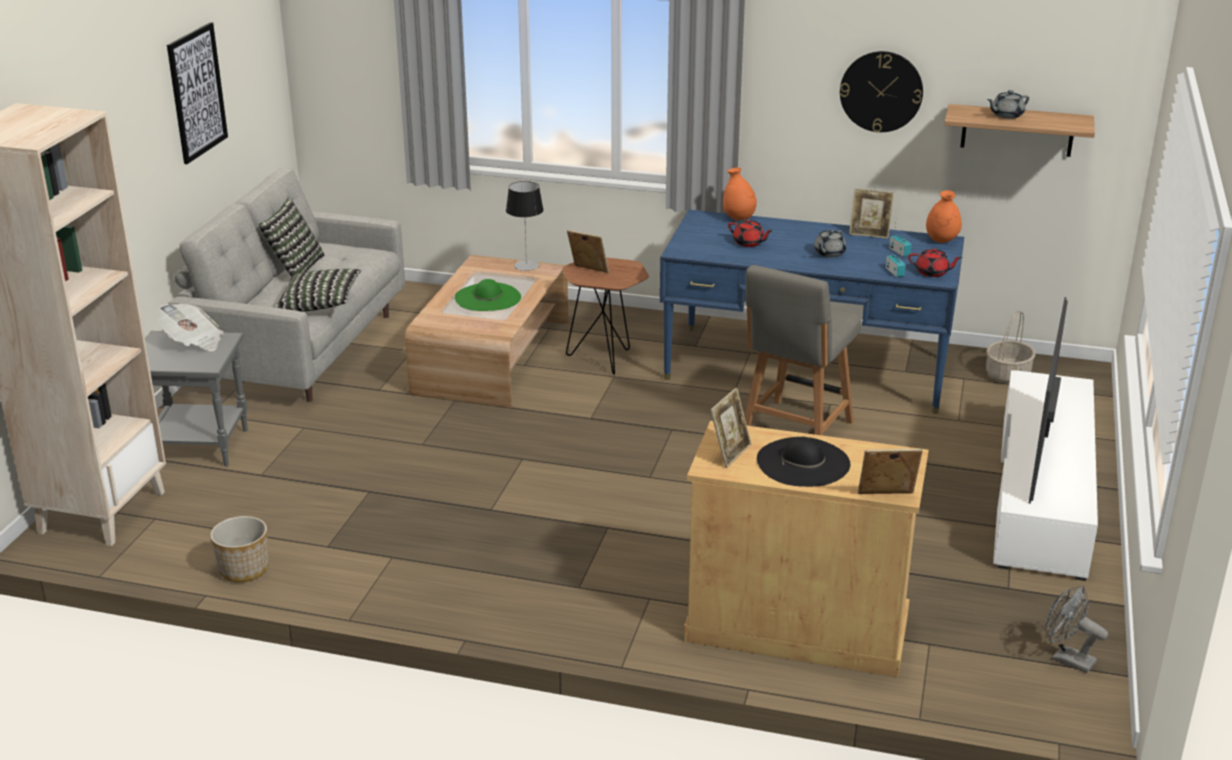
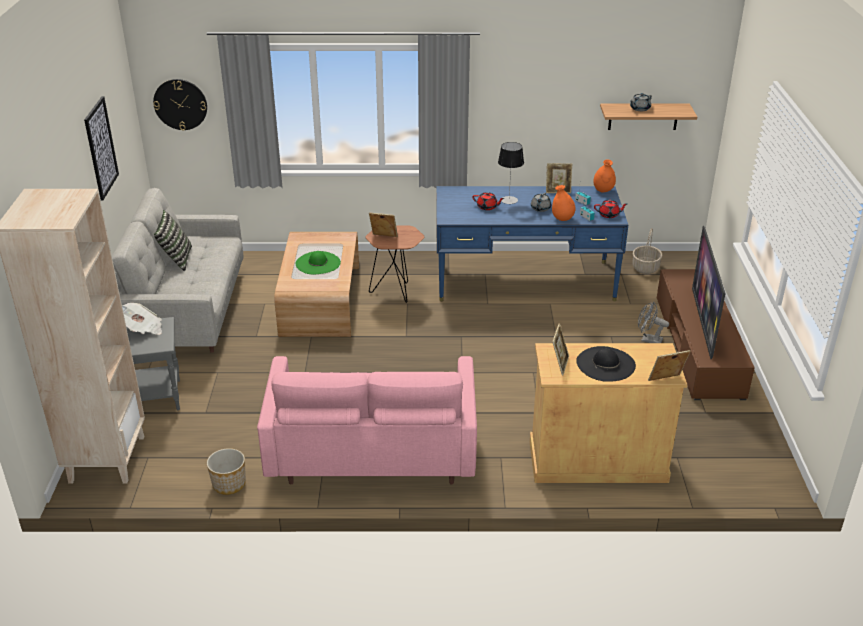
camera: 15 degrees left, 5 degrees up
pillow [275,269,361,312] -> none
table lamp [506,181,544,271] -> table lamp moved to [498,142,524,204]
orange vase [723,167,757,220] -> orange vase moved to [552,185,576,221]
grey chair [745,265,862,436] -> none
wall clock [840,51,923,132] -> wall clock moved to [153,79,207,130]
white tv stand [993,370,1098,581] -> brown tv stand [657,269,755,400]
grey fan [1045,586,1108,673] -> grey fan moved to [638,301,669,343]
none -> pink sofa [257,356,477,484]

